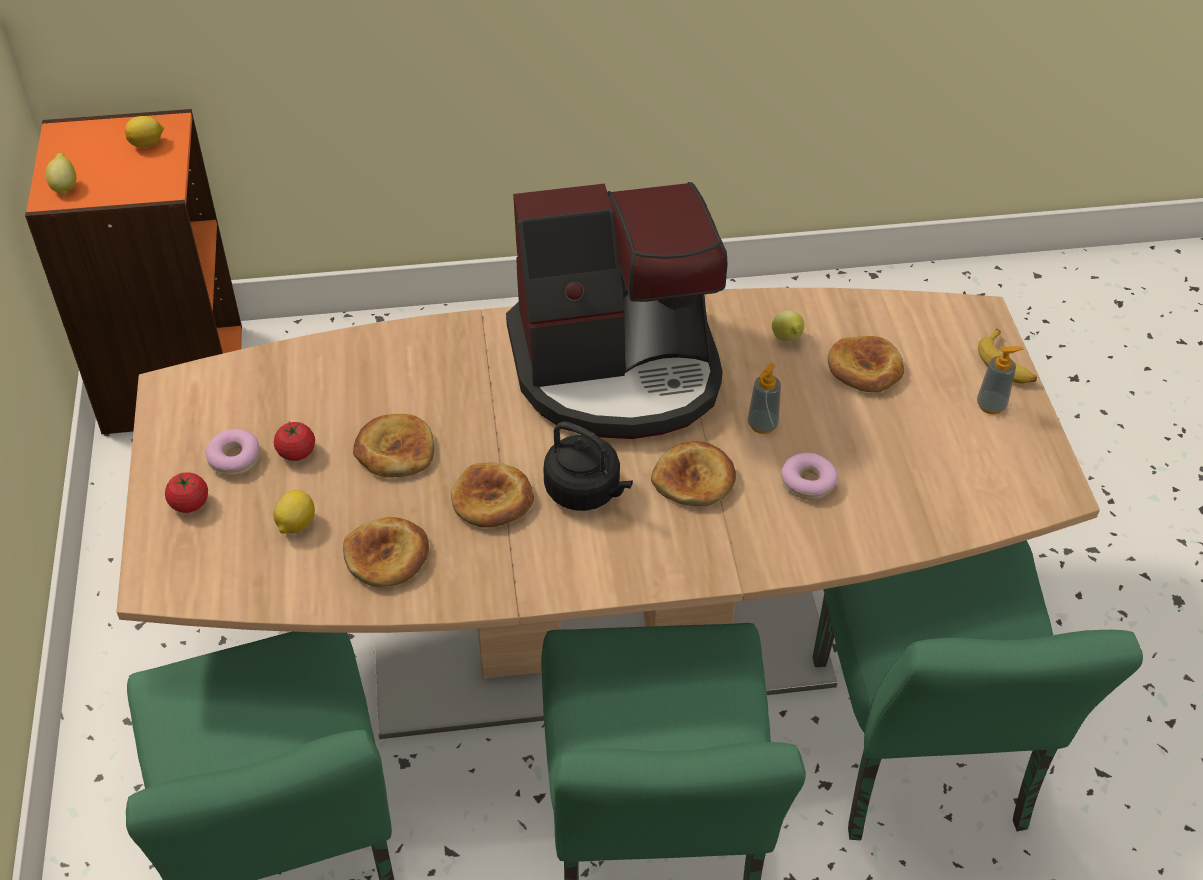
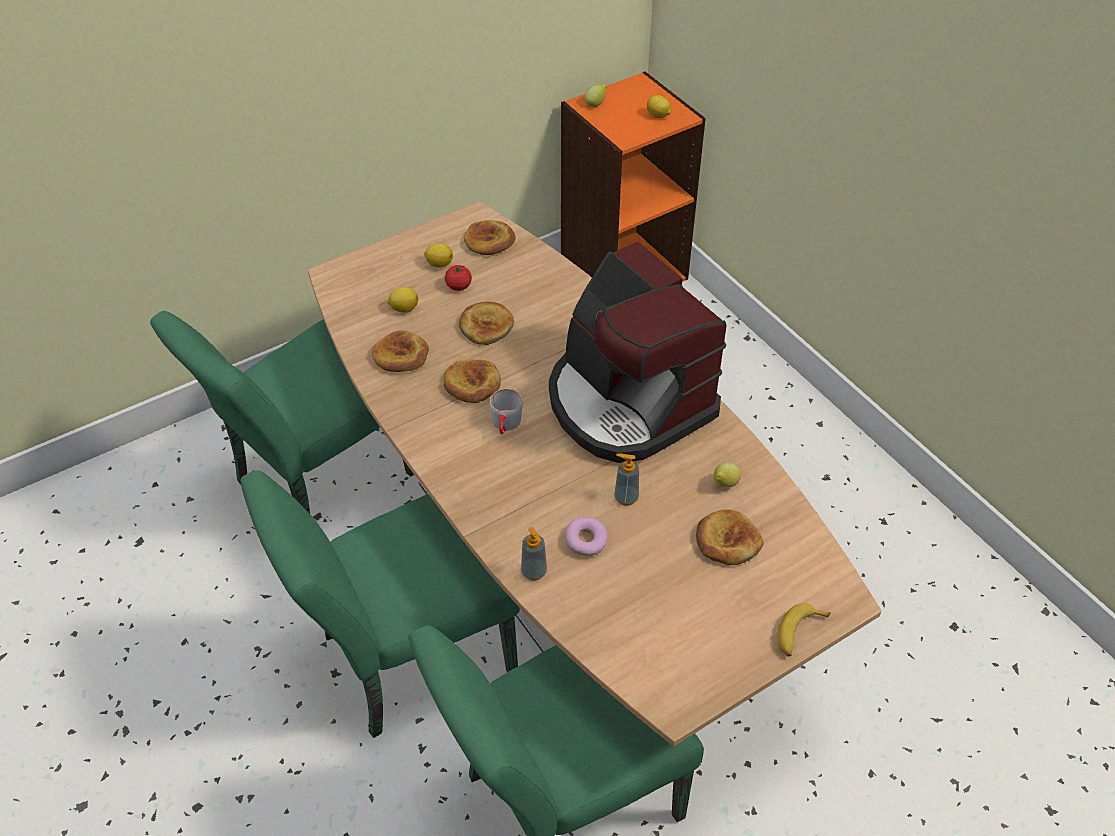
camera: 65 degrees right, 0 degrees up
tomato [165,472,208,513] -> none
donut [205,429,260,476] -> lemon [424,243,453,268]
black kettle [543,422,633,511] -> grey mug [489,389,523,434]
bread [651,441,736,506] -> bread moved to [464,220,516,255]
soap dispenser [977,346,1024,415] -> soap dispenser moved to [521,527,547,581]

